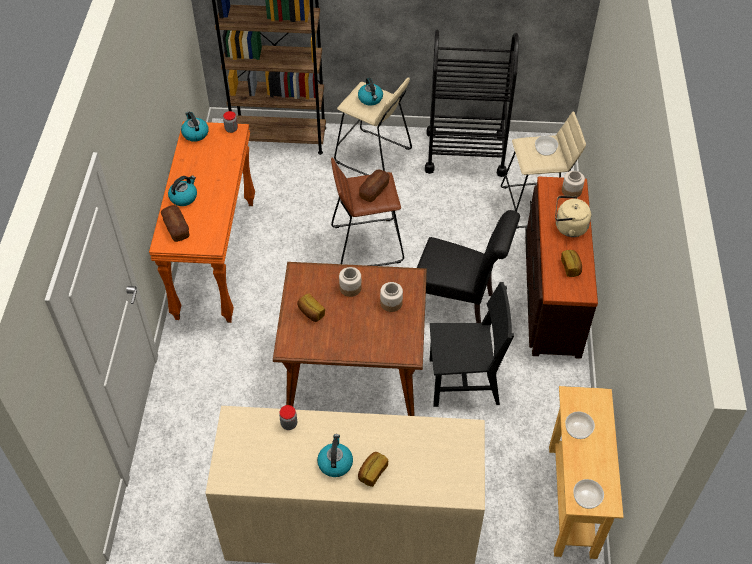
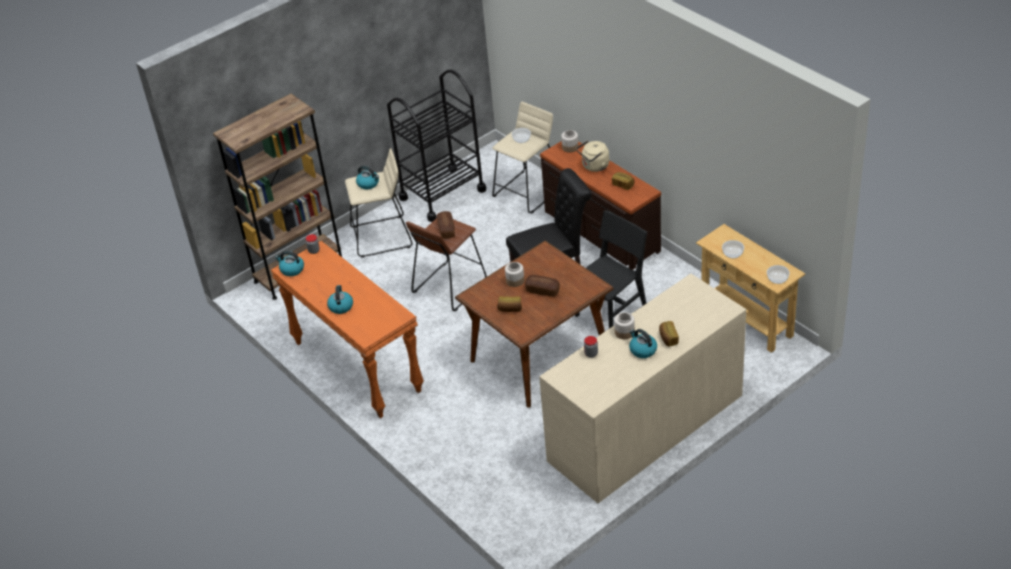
camera: 40 degrees left, 10 degrees down
bread [161,205,190,242] -> bread moved to [525,275,560,297]
jar [380,282,403,312] -> jar moved to [614,312,635,339]

